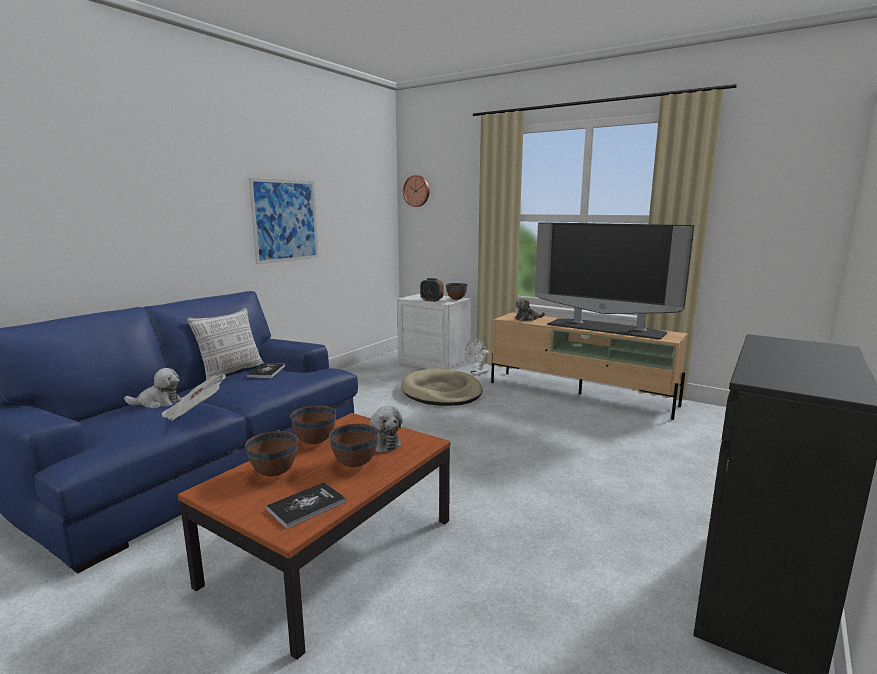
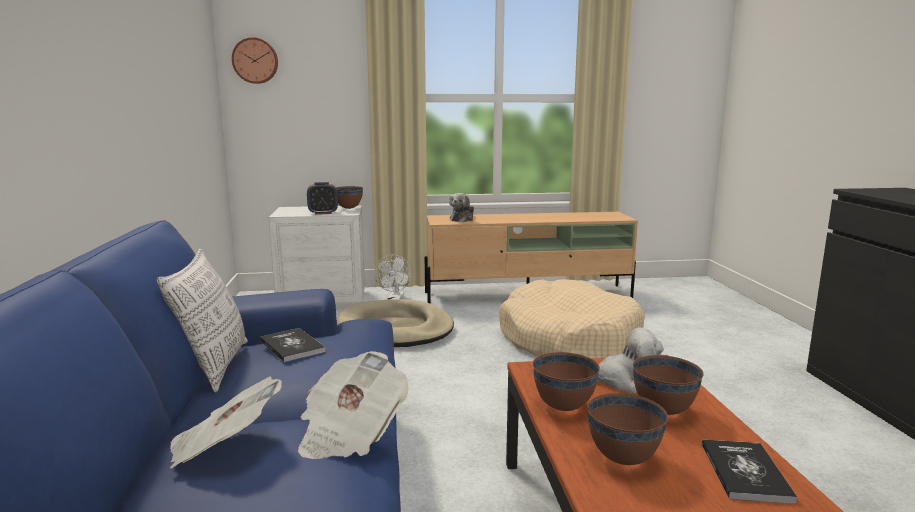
camera: 40 degrees left, 0 degrees up
plush toy [124,368,181,408] -> newspaper [170,376,282,468]
picture [249,178,318,264] -> none
television [535,222,695,340] -> none
none -> beige dog bed [499,279,645,358]

